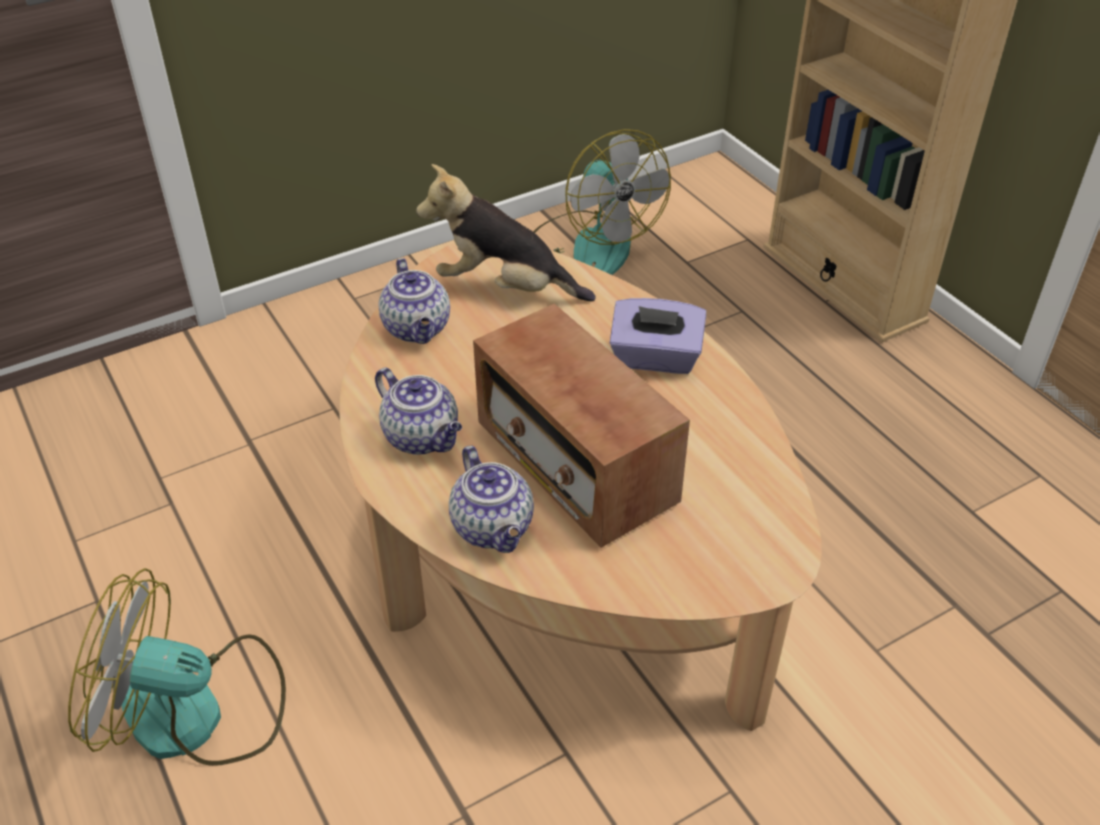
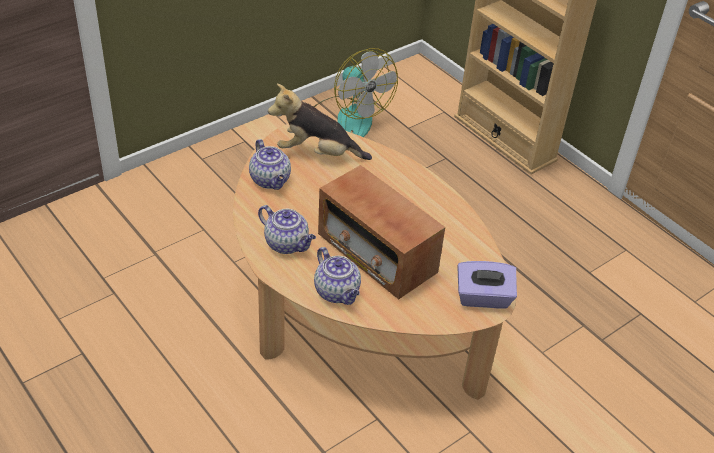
camera: 10 degrees left, 0 degrees up
fan [68,568,286,766] -> none
purple tissue box [610,298,706,374] -> purple tissue box moved to [457,261,517,309]

